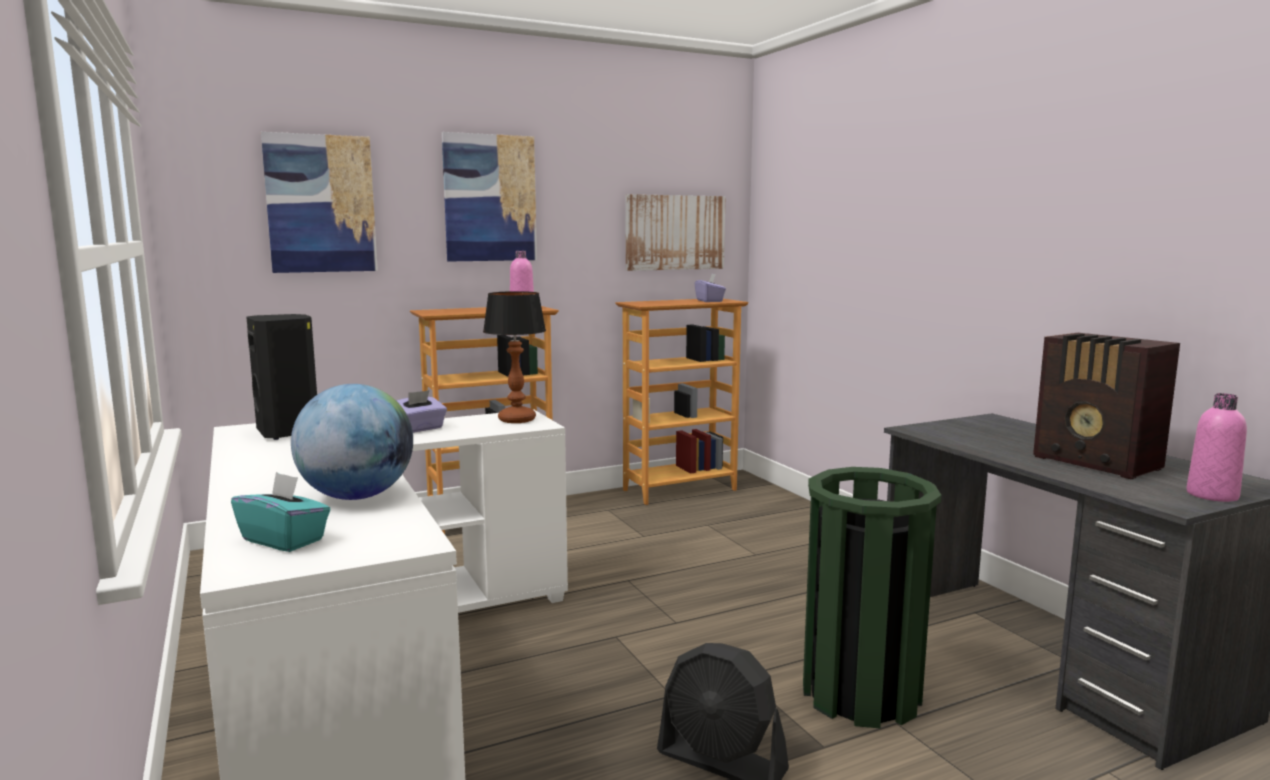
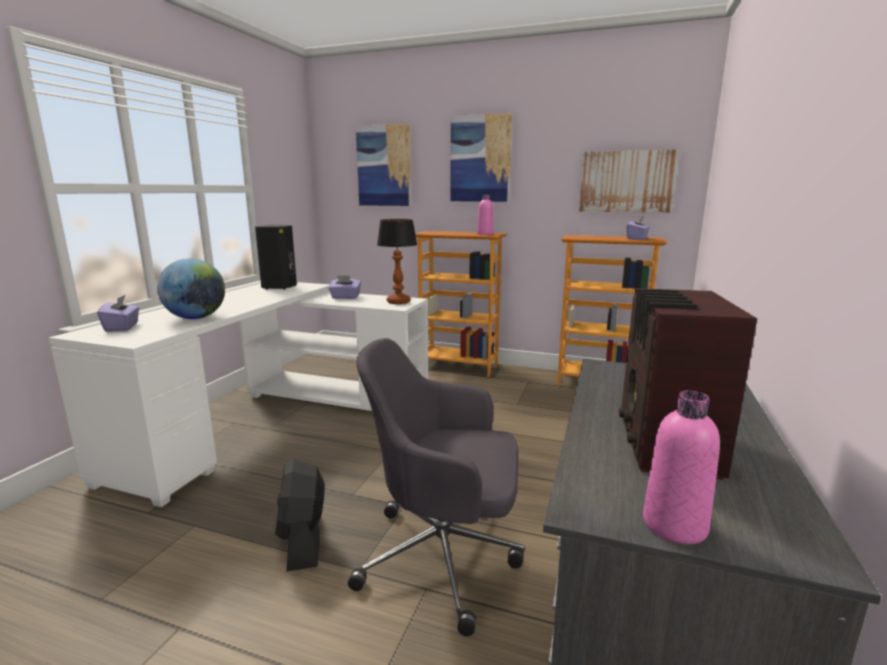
camera: 45 degrees right, 5 degrees up
turquoise tissue box [231,472,331,552] -> purple tissue box [97,295,139,332]
green trash can [803,467,941,728] -> grey office chair [348,338,525,636]

